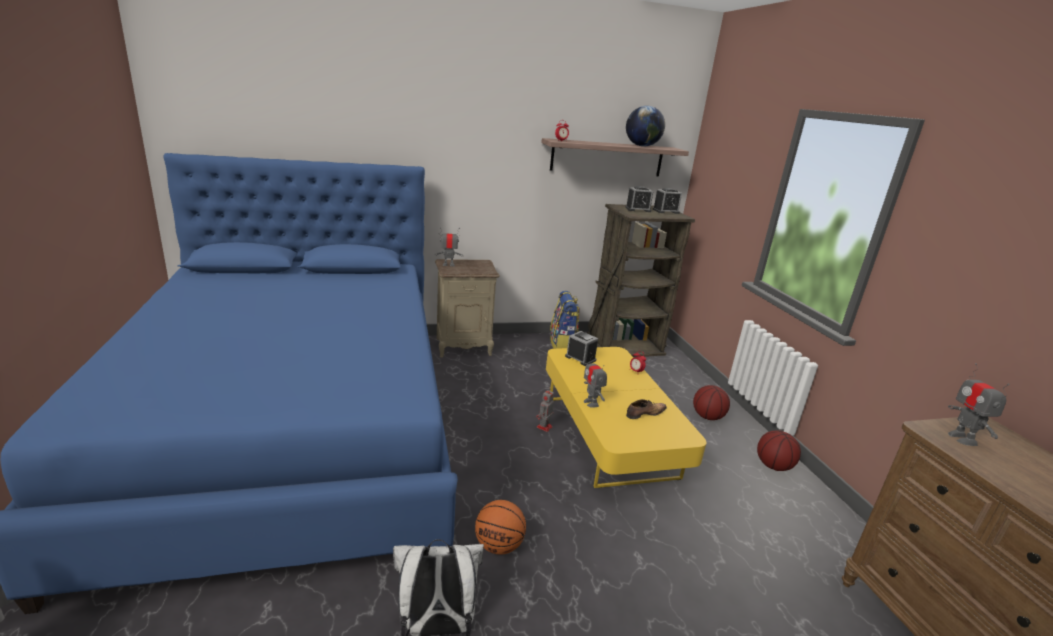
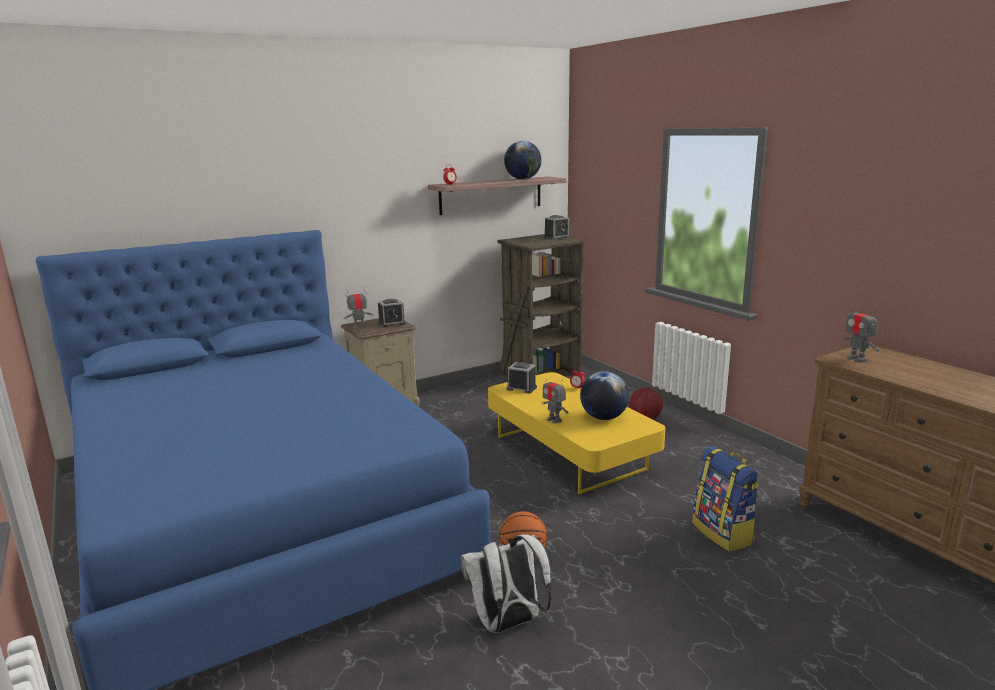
camera: 15 degrees left, 5 degrees down
toy robot [536,389,554,432] -> none
backpack [550,291,580,349] -> backpack moved to [692,446,759,552]
alarm clock [625,186,653,212] -> alarm clock moved to [378,299,406,327]
shoe [626,399,667,419] -> globe [580,371,629,420]
basketball [757,430,801,471] -> none

